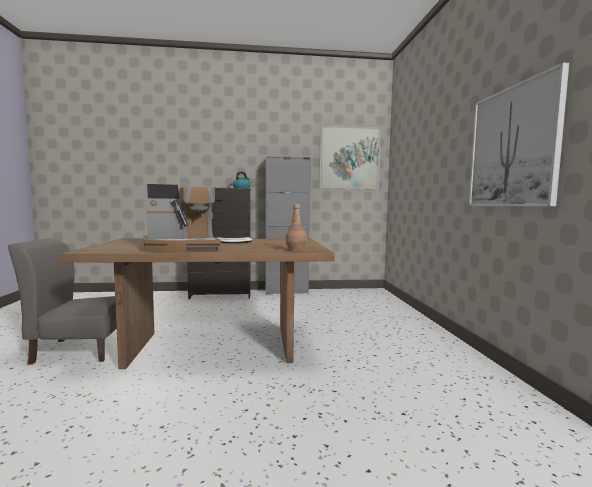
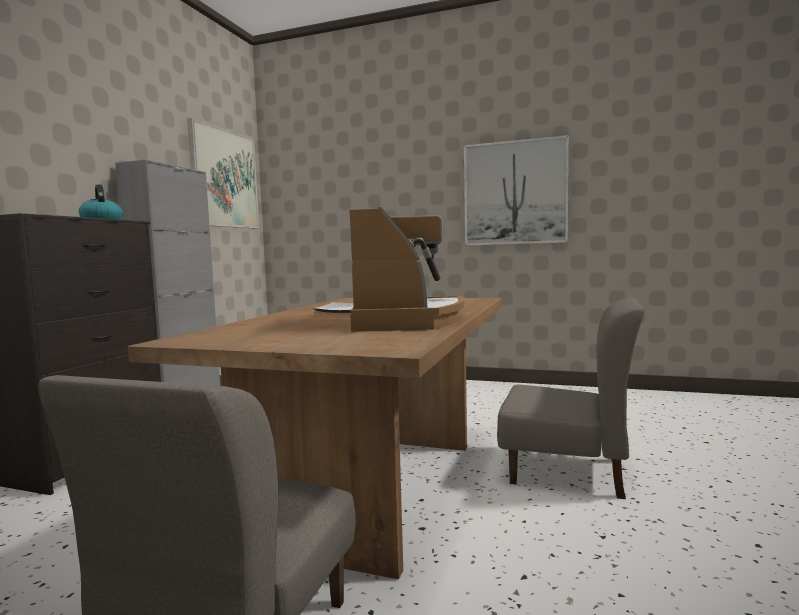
camera: 65 degrees left, 0 degrees up
brown bottle [285,204,307,251] -> none
none -> grey chair [497,297,644,499]

